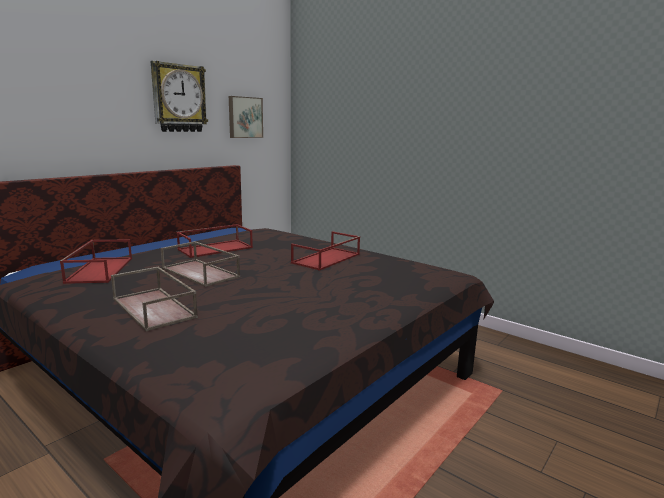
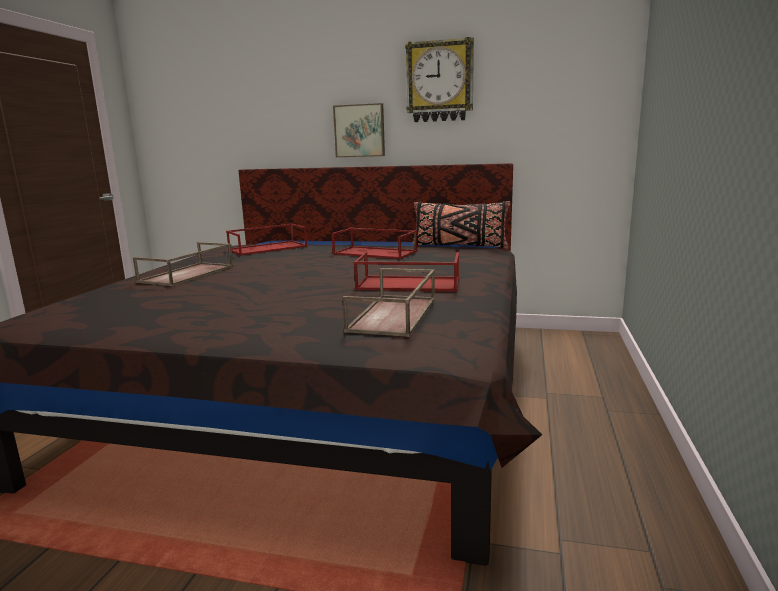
camera: 65 degrees right, 0 degrees up
brown tray [161,241,240,287] -> brown tray moved to [342,268,435,337]
picture [229,96,263,138] -> picture moved to [333,103,385,157]
none -> black pillow [413,201,511,249]

